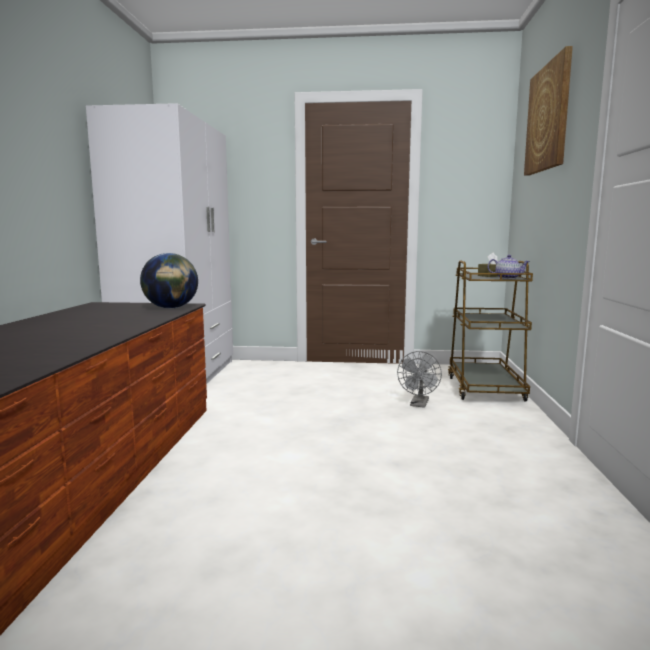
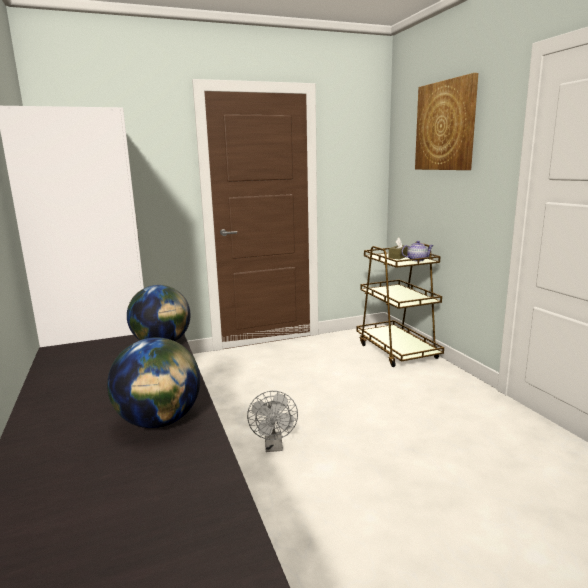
camera: 25 degrees left, 5 degrees up
grey fan [397,351,442,408] -> grey fan moved to [247,391,298,452]
none -> globe [107,337,200,428]

